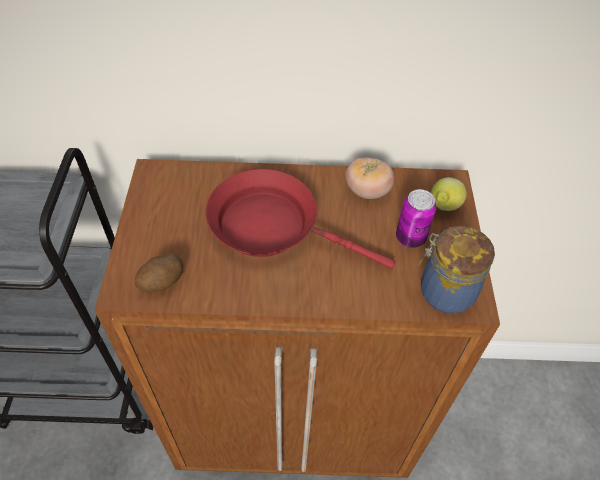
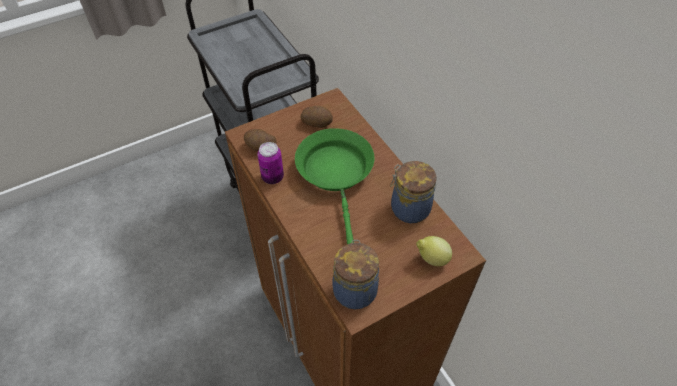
camera: 60 degrees right, 0 degrees up
red frying pan [206,169,395,269] -> green frying pan [295,128,375,244]
tomato [345,157,394,199] -> jar [390,161,437,223]
can [396,189,436,248] -> can moved to [257,142,284,184]
none -> potato [300,106,333,128]

